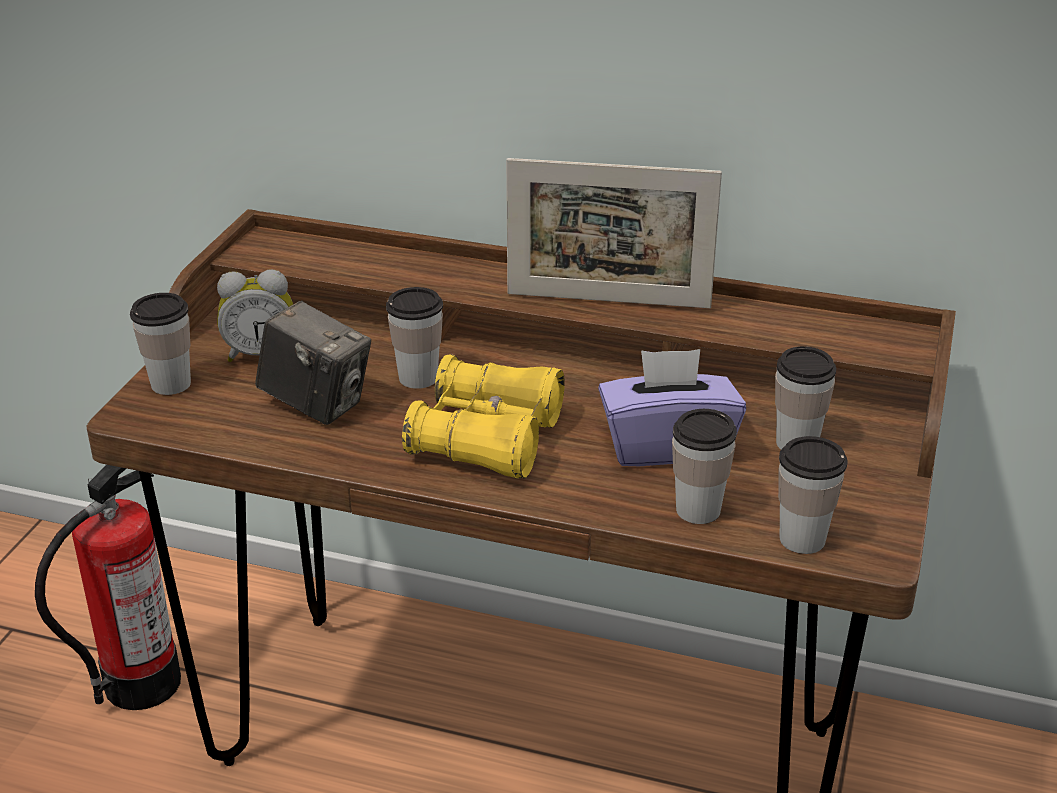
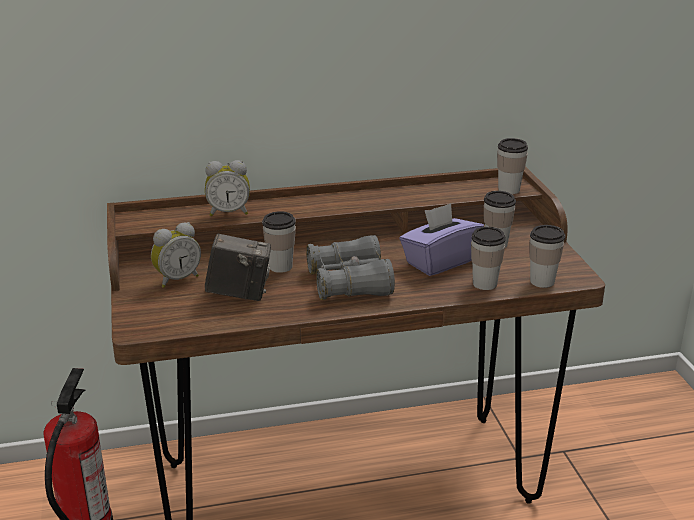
camera: 30 degrees left, 5 degrees down
cup [130,293,191,395] -> cup moved to [497,138,528,194]
yellow binoculars [402,354,565,479] -> grey binoculars [306,235,395,300]
picture frame [506,158,722,308] -> none
none -> alarm clock [205,160,250,216]

